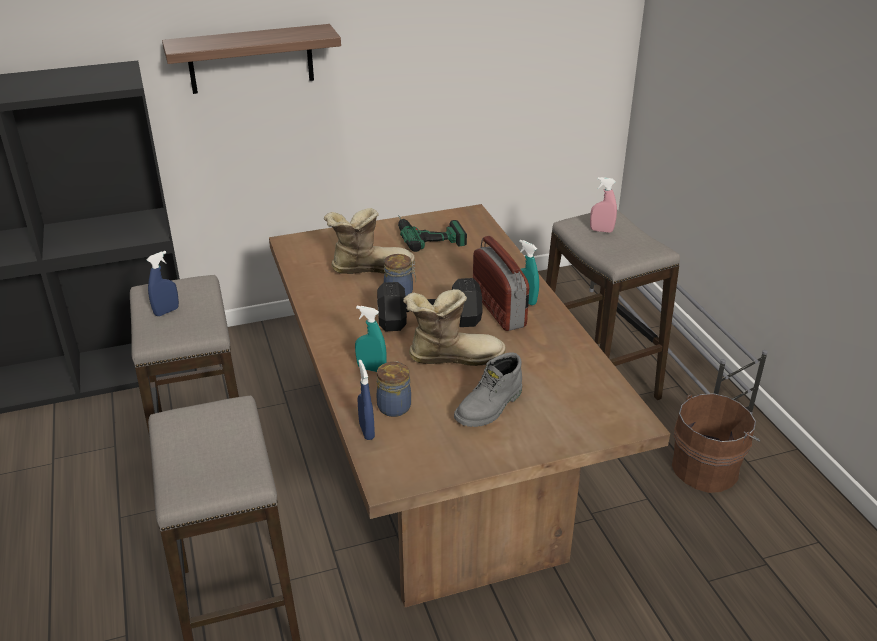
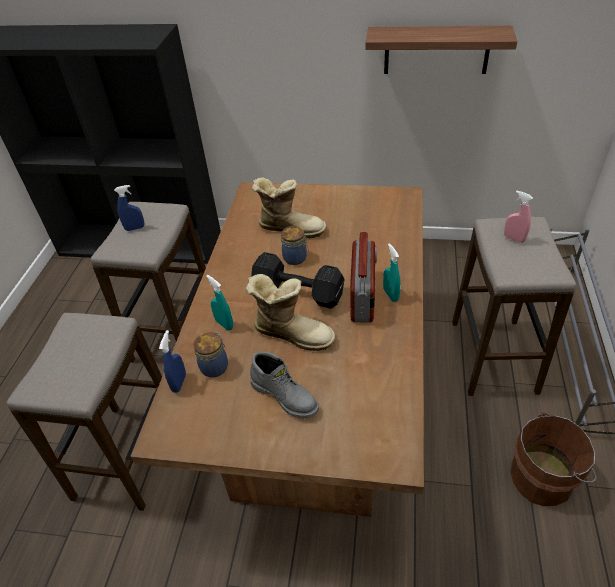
camera: 30 degrees right, 10 degrees up
shelf [162,24,341,94] -> shelf moved to [365,26,517,74]
power drill [398,215,467,252] -> none
grey boot [454,352,522,427] -> grey boot turned 120 degrees counterclockwise [250,351,319,418]

